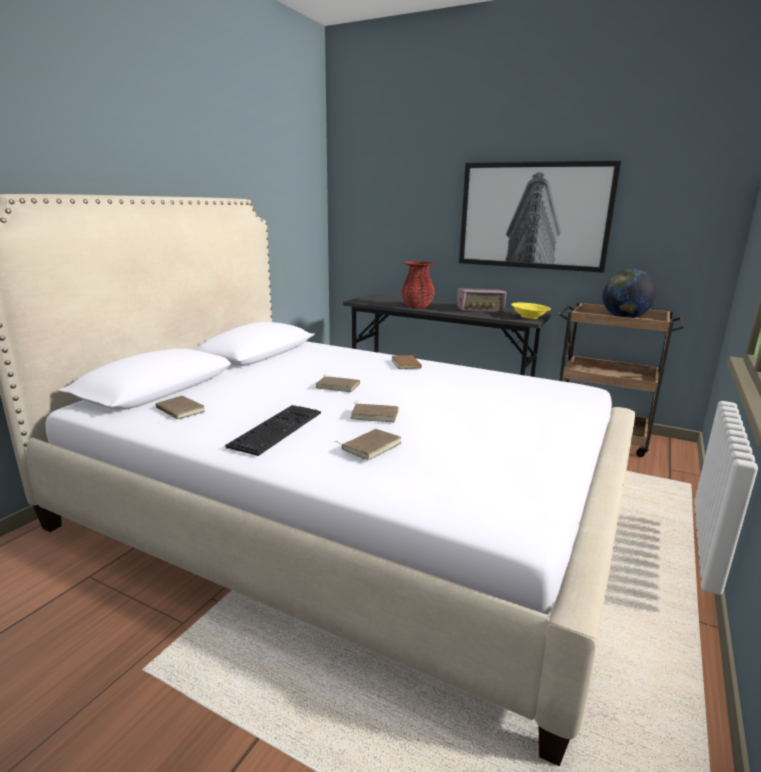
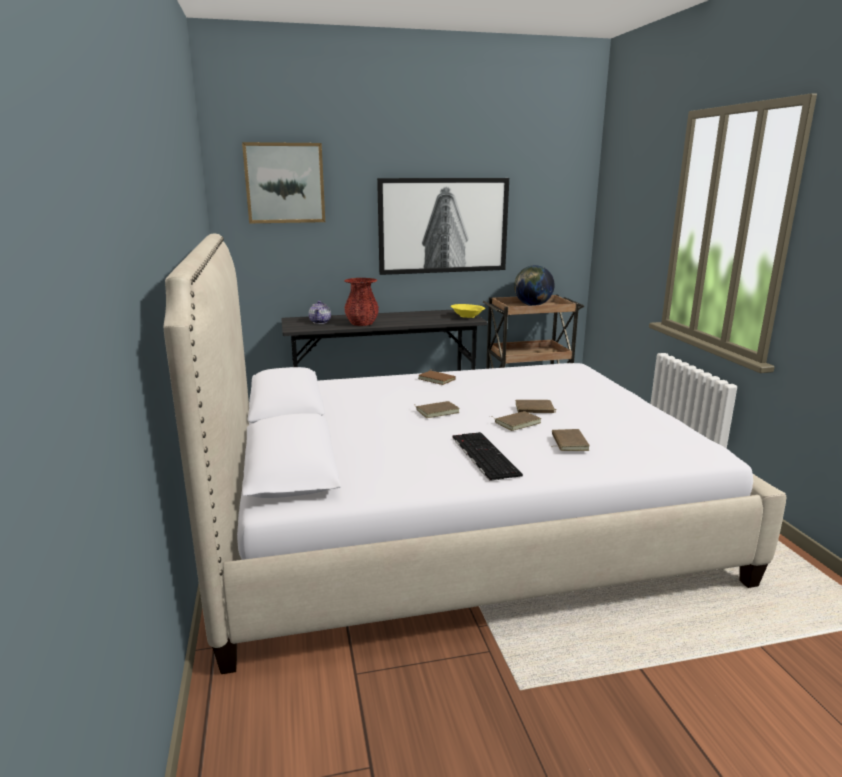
camera: 40 degrees left, 0 degrees up
brown book [155,396,205,419] -> brown book moved to [515,400,556,413]
radio [456,288,507,312] -> none
none -> picture [242,142,325,223]
none -> teapot [309,301,331,324]

